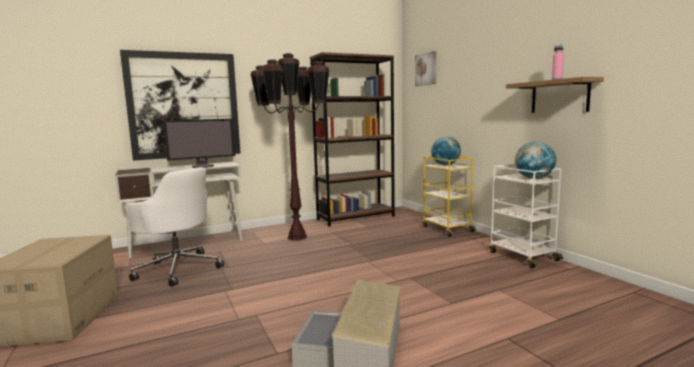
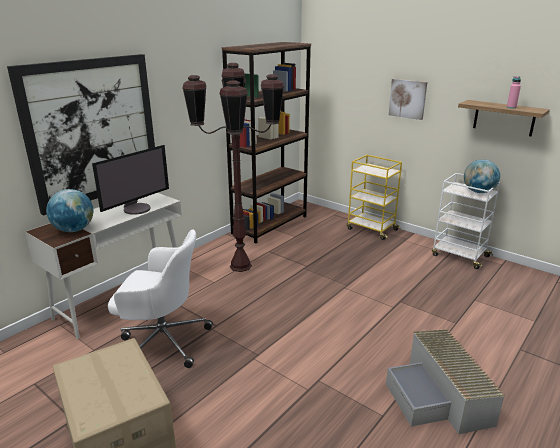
camera: 25 degrees left, 15 degrees up
picture [415,51,436,86] -> picture moved to [389,79,427,120]
globe [431,136,461,165] -> globe moved to [46,189,93,232]

